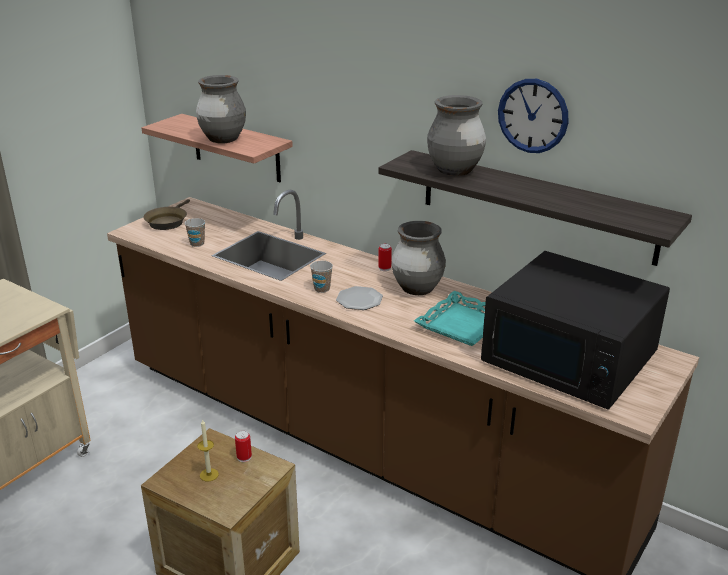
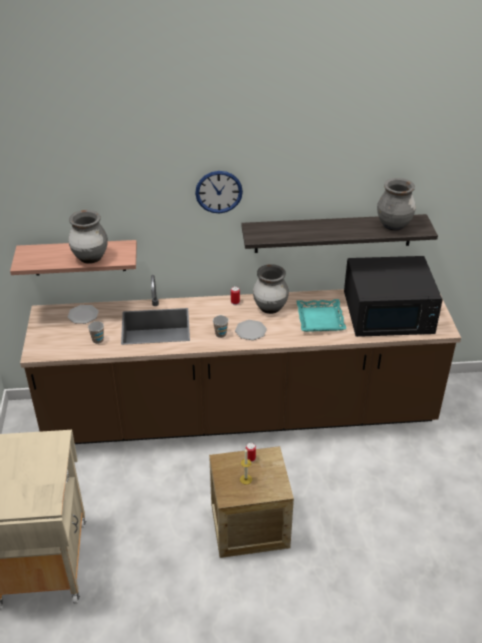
camera: 40 degrees left, 10 degrees up
brown frying pan [143,199,190,230] -> none
grey vase [427,95,486,176] -> grey vase moved to [377,178,416,231]
wall clock [498,79,569,153] -> wall clock moved to [195,171,243,213]
none -> plate [68,305,99,324]

